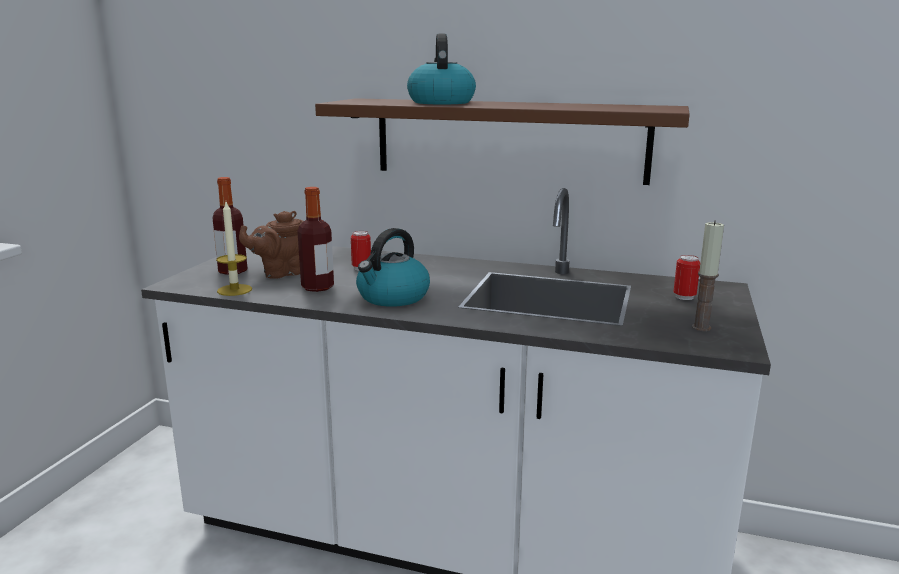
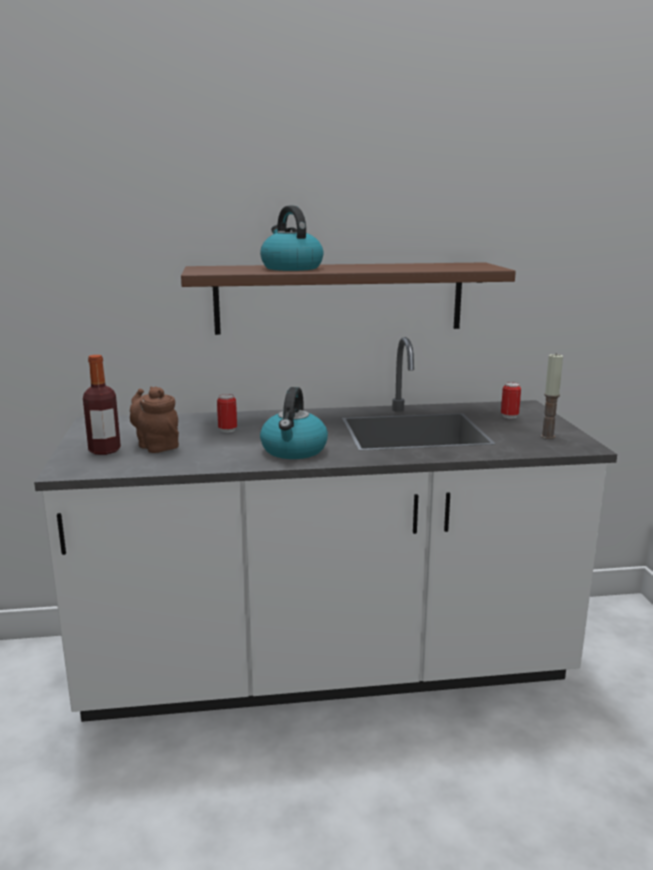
camera: 25 degrees left, 0 degrees up
candle [216,202,252,296] -> none
brown teapot [239,211,304,279] -> brown teapot turned 105 degrees clockwise [130,386,179,453]
bottle [297,187,334,292] -> none

